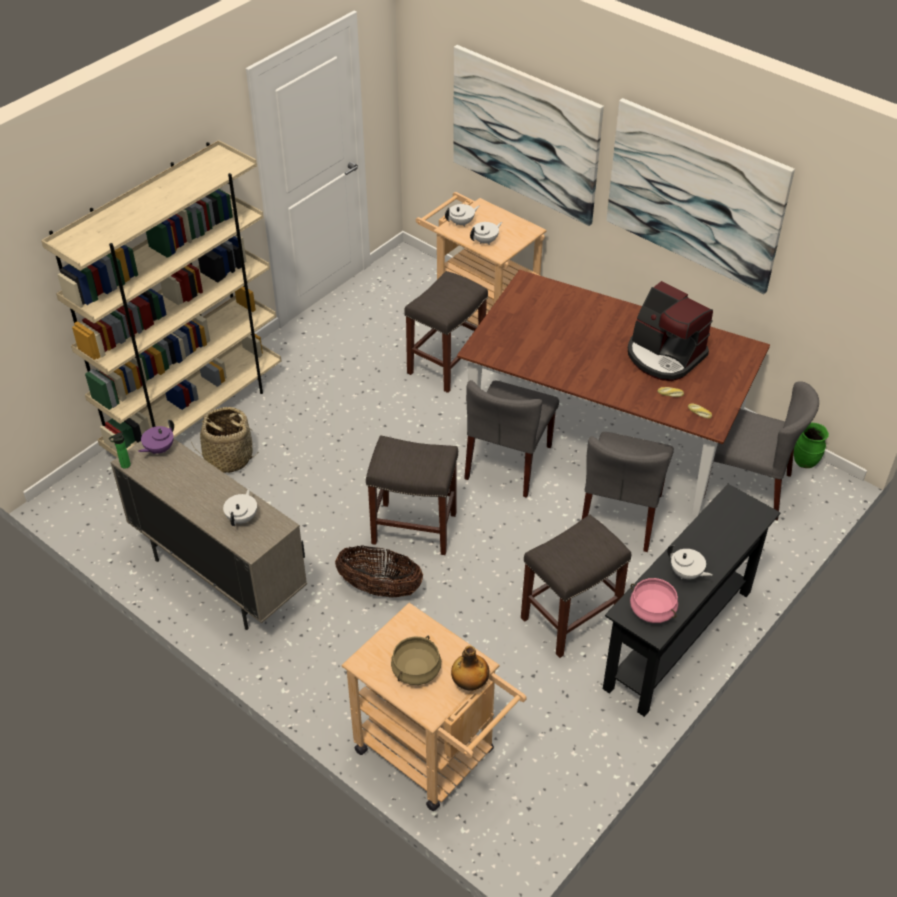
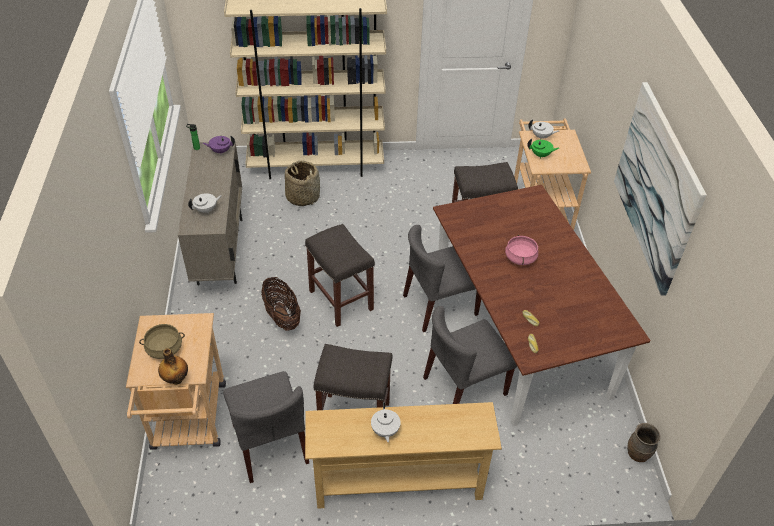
camera: 45 degrees right, 0 degrees up
picture [453,45,604,226] -> none
white teapot [470,222,502,245] -> green teapot [527,139,559,159]
black console table [603,484,781,717] -> beige console table [305,402,502,509]
coffee machine [628,281,713,381] -> none
pink cooking pot [630,578,678,623] -> pink cooking pot moved to [505,235,538,265]
grey chair [704,381,819,520] -> grey chair moved to [223,371,309,483]
green vase [794,423,829,468] -> brown vase [627,423,661,462]

